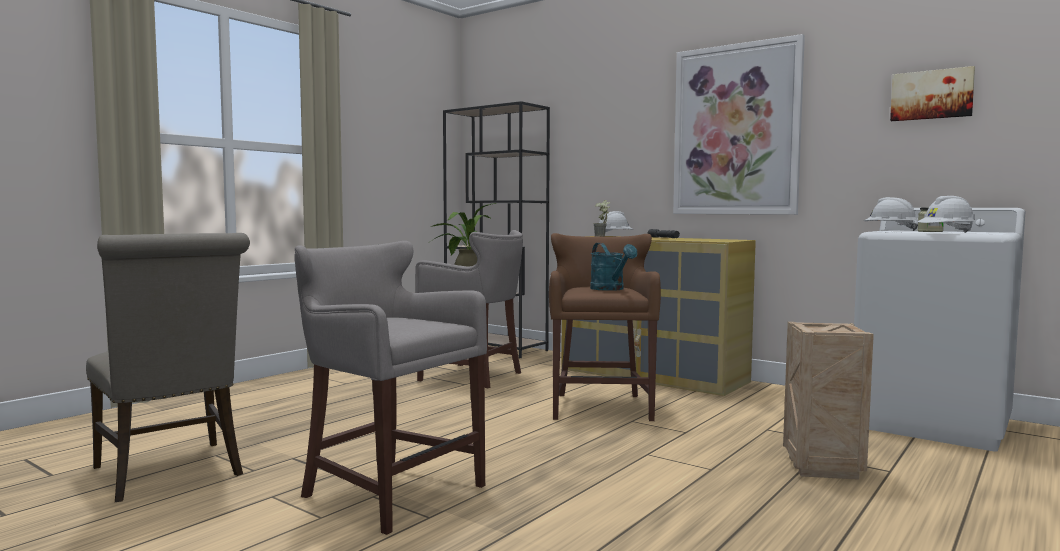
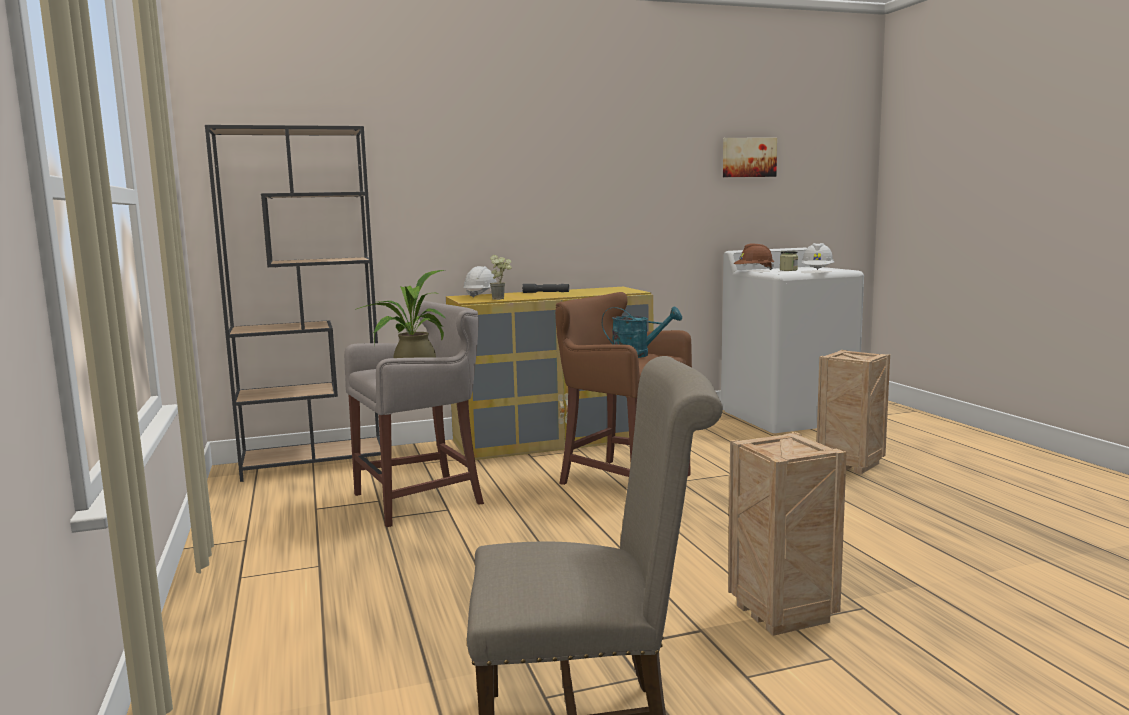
camera: 55 degrees left, 5 degrees up
grey stool [294,241,487,535] -> crate [728,432,847,636]
picture [673,34,805,215] -> none
white hard hat [864,197,918,231] -> brown hard hat [734,243,774,270]

